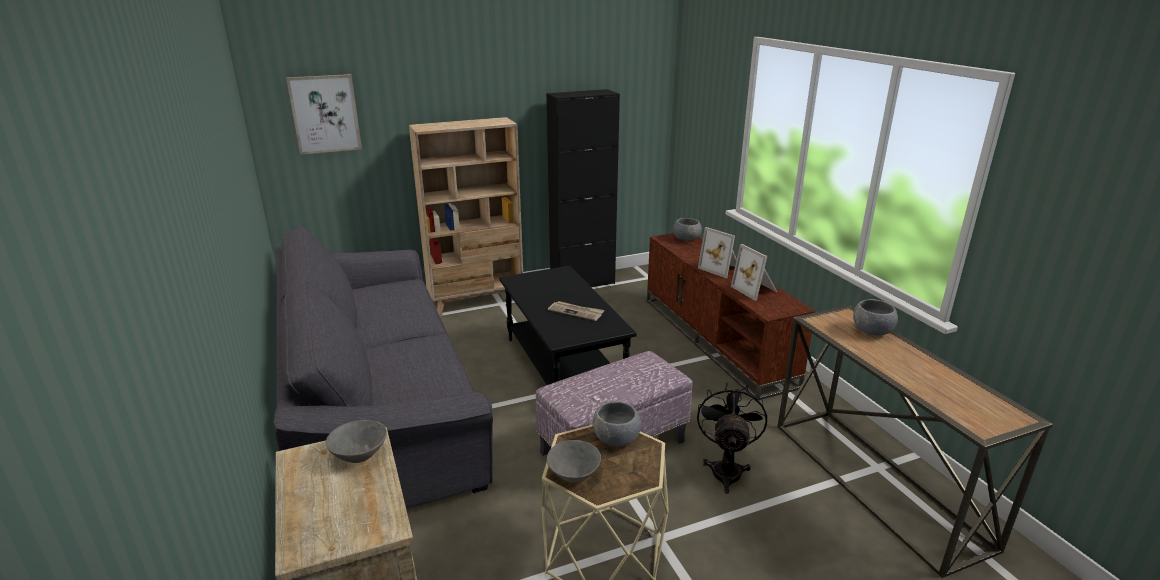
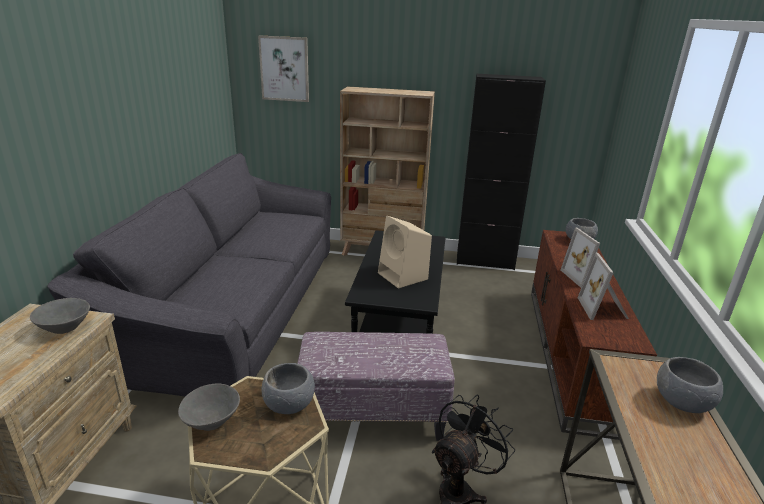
camera: 30 degrees right, 0 degrees up
newspaper [548,301,604,321] -> beige speaker [378,216,432,288]

